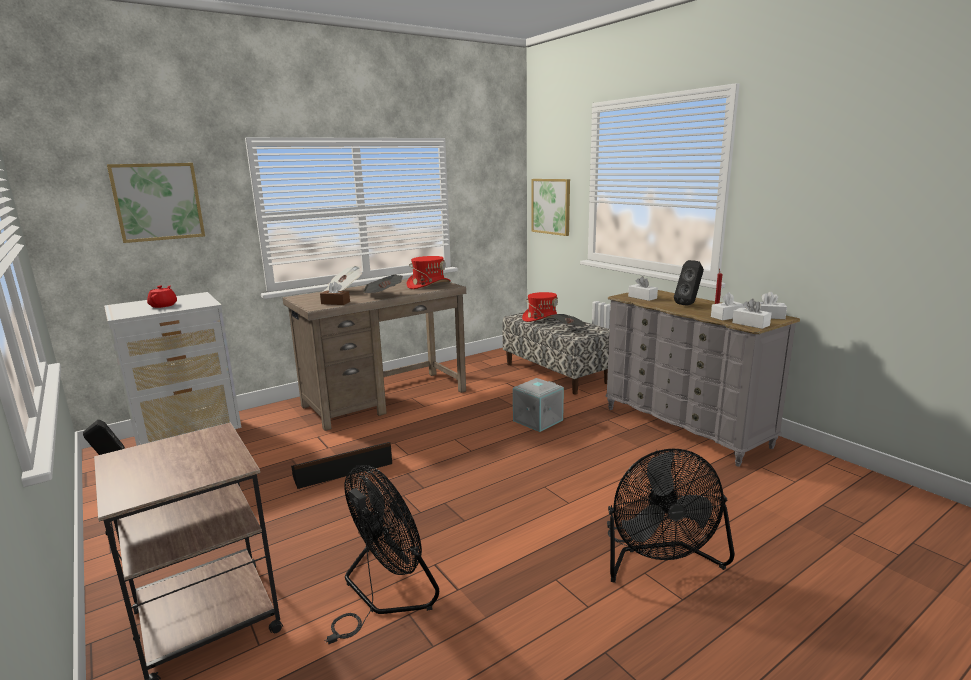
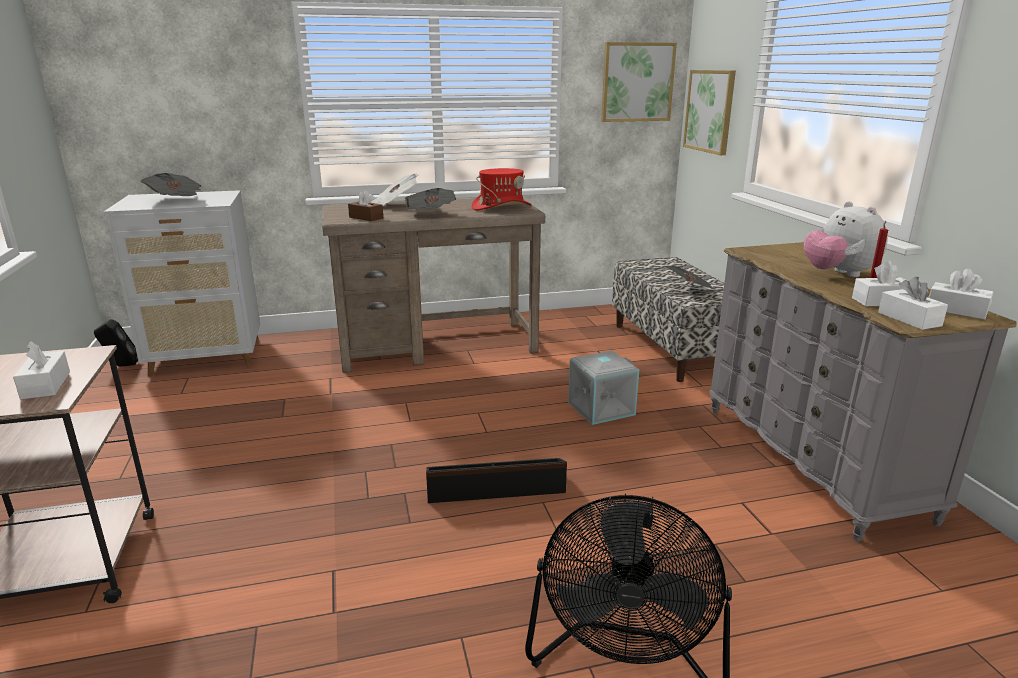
camera: 20 degrees right, 5 degrees up
picture [107,163,205,243] -> picture moved to [601,42,677,122]
red teapot [147,285,177,308] -> newspaper [141,173,201,196]
black storage box [291,442,392,489] -> black storage box moved to [426,458,567,503]
black fan [324,465,439,644] -> none
red hat [522,292,558,322] -> none
white tissue box [628,276,658,301] -> white tissue box moved to [13,341,70,399]
black speaker [674,260,704,306] -> plush toy [804,201,888,277]

